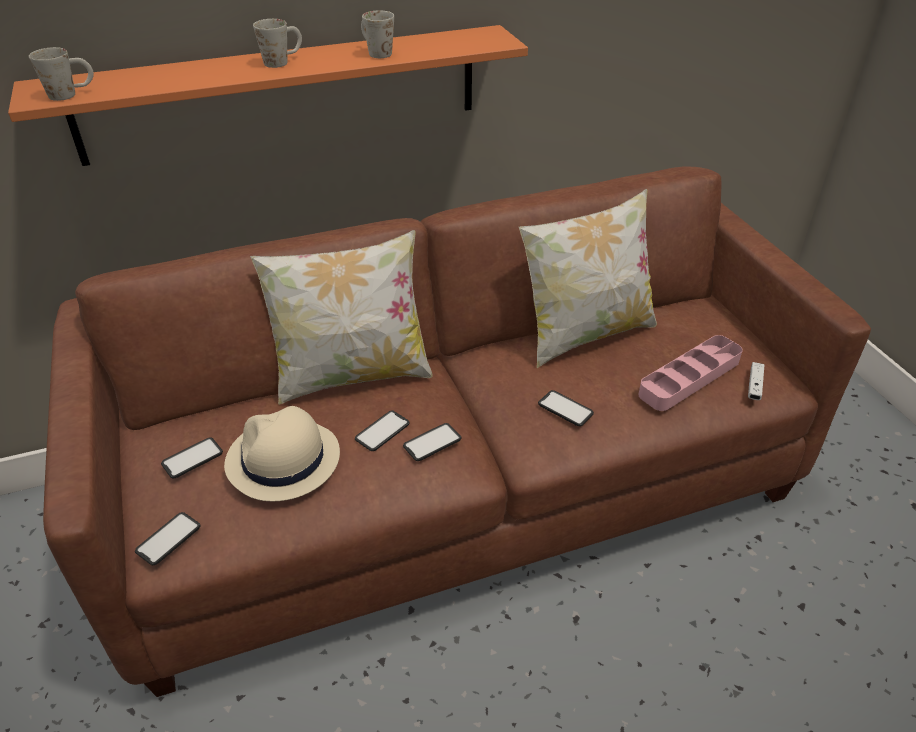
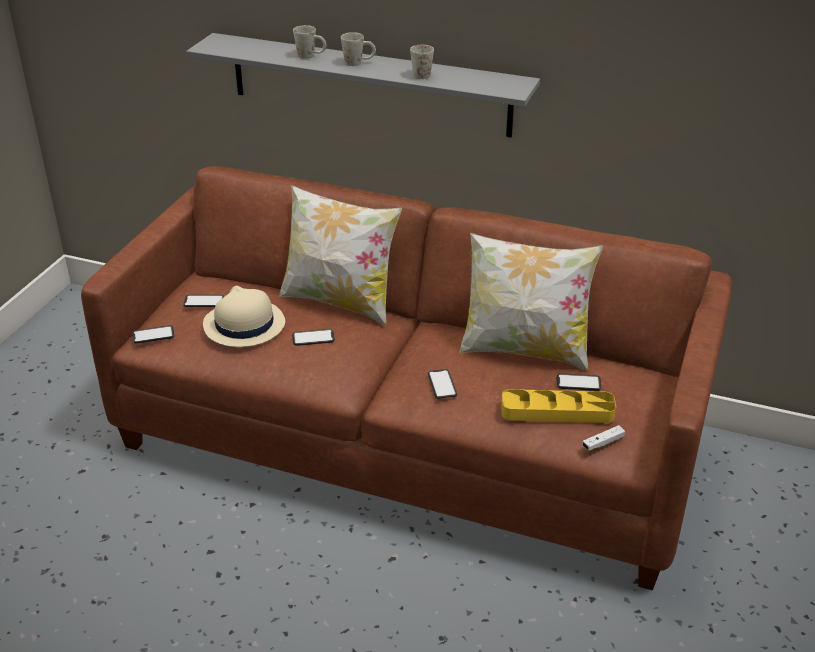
camera: 40 degrees right, 5 degrees down
orange shelf [8,25,528,166] -> grey shelf [186,33,540,137]
white mug [29,47,94,101] -> white mug moved to [293,25,327,59]
phone [403,423,461,461] -> phone moved to [557,373,601,391]
pink tray [638,335,743,411] -> yellow tray [501,389,616,423]

